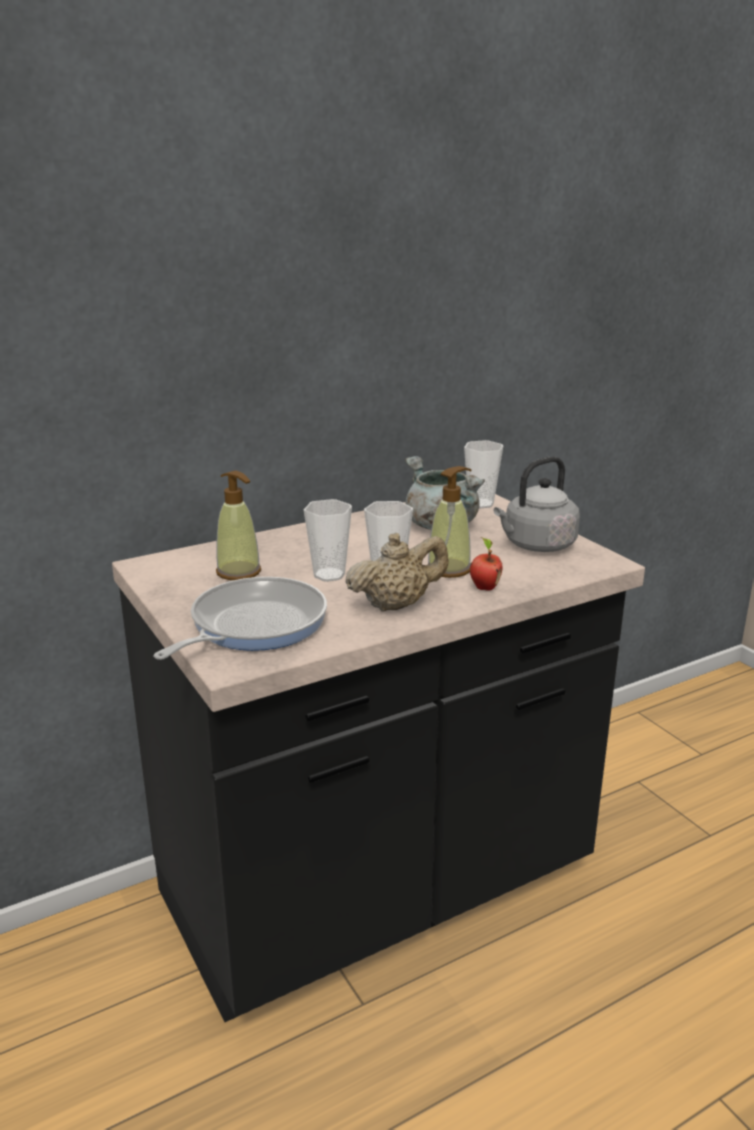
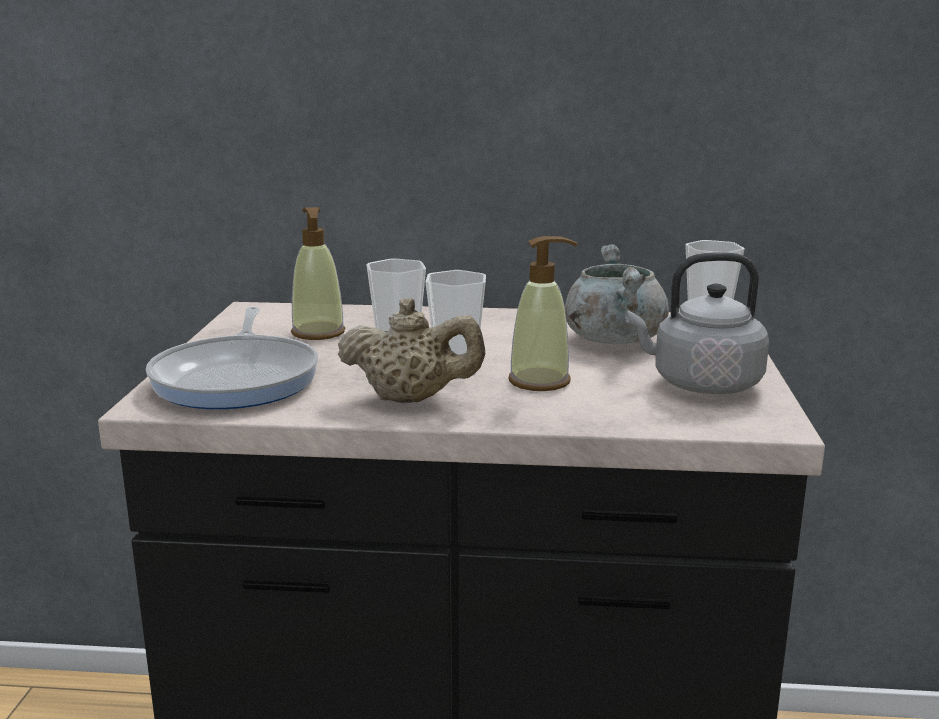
camera: 35 degrees right, 5 degrees down
frying pan [153,577,327,660] -> frying pan turned 105 degrees clockwise [146,307,318,409]
apple [470,537,503,591] -> none

